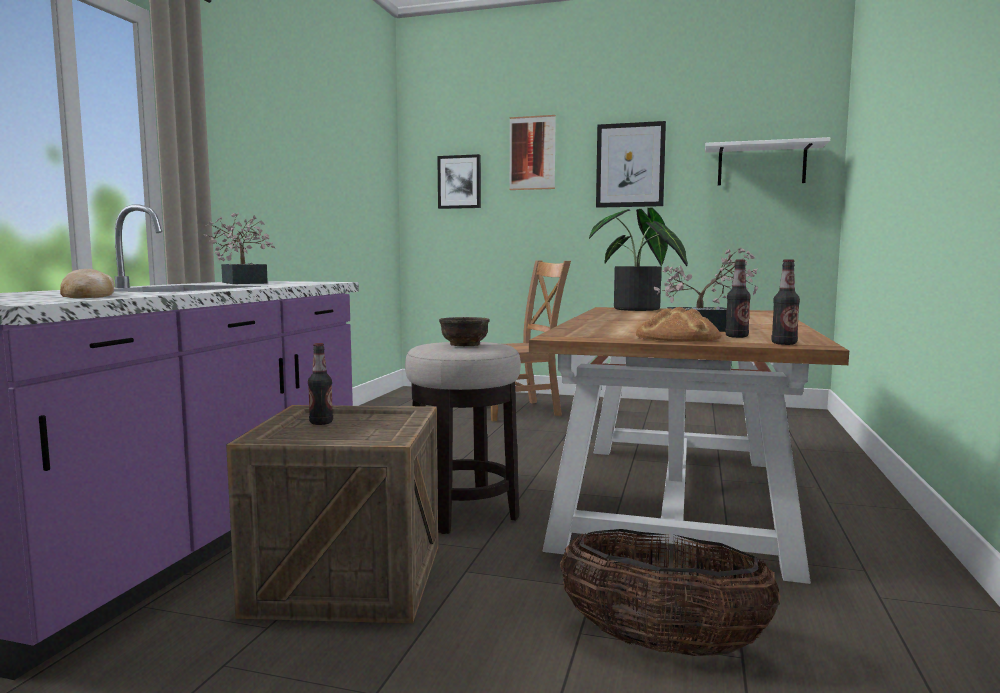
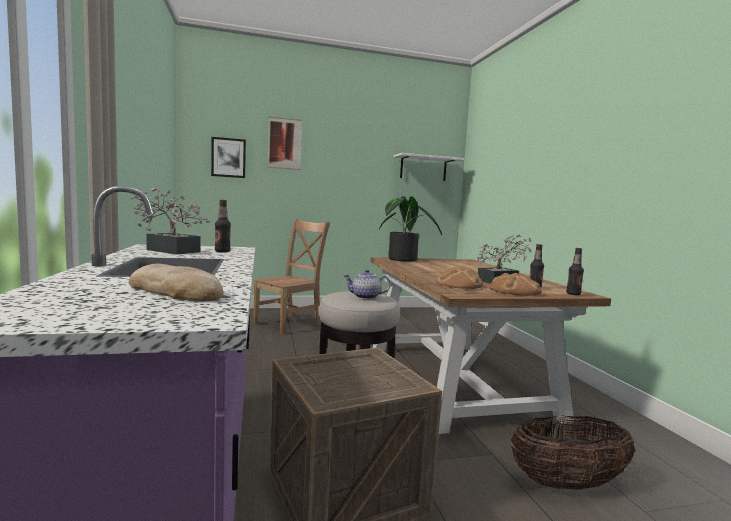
camera: 30 degrees left, 0 degrees up
bottle [308,343,333,425] -> bottle moved to [215,200,231,252]
brown bowl [439,317,490,346] -> teapot [343,269,390,299]
picture [596,121,666,208] -> none
none -> bread [436,267,483,289]

